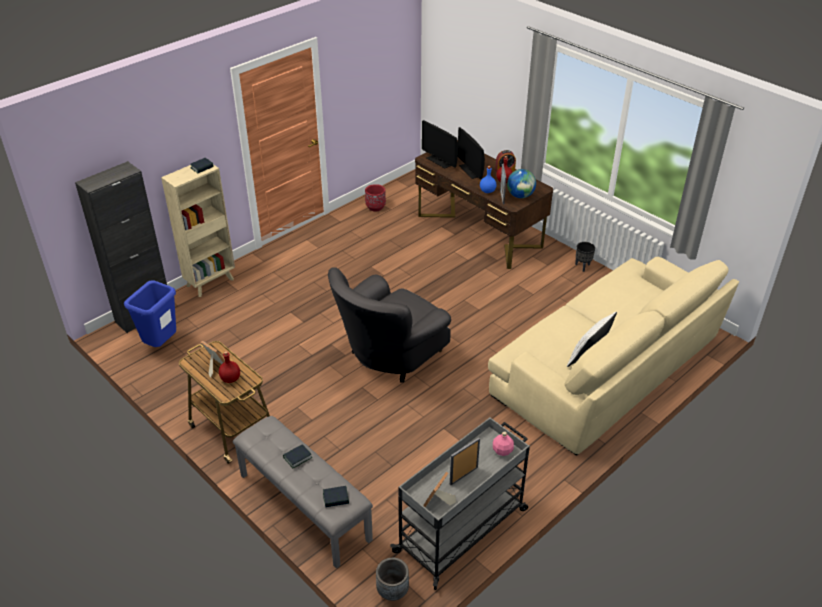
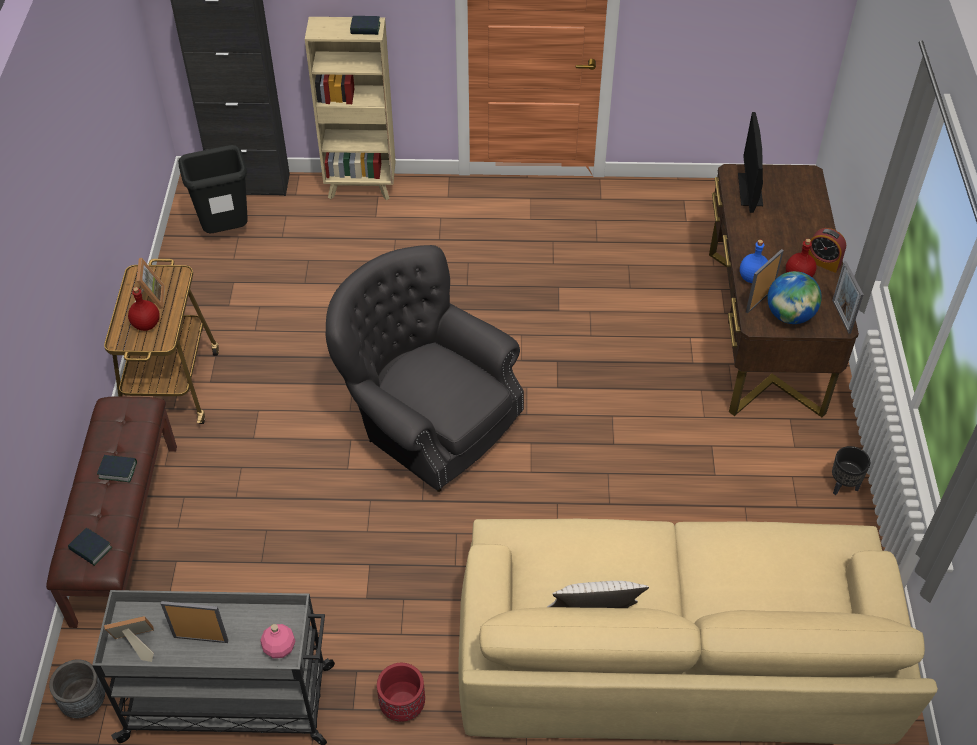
camera: 45 degrees right, 10 degrees up
blue trash can [124,280,176,347] -> black trash can [178,145,248,233]
grey bench [233,416,373,569] -> brown bench [46,396,177,628]
grey armchair [328,267,451,383] -> grey armchair turned 45 degrees clockwise [326,245,524,492]
red planter [365,184,386,212] -> red planter moved to [377,663,425,722]
monitor [458,127,485,179] -> none
none -> picture frame [832,261,864,334]

